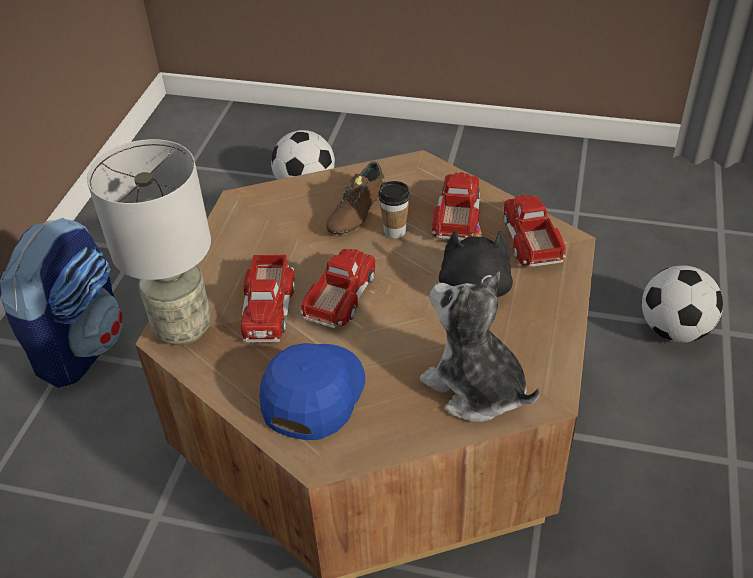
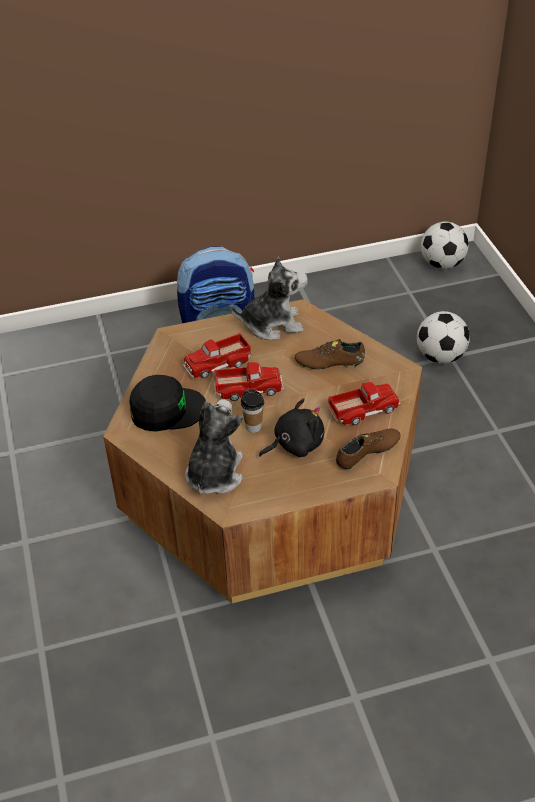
camera: 60 degrees right, 0 degrees up
grey table lamp [87,139,211,345] -> none
blue cap [259,343,365,440] -> black cap [129,375,206,432]
cup [378,181,410,238] -> cup moved to [241,390,264,433]
toy truck [503,195,566,267] -> brown shoe [336,429,401,469]
football [642,265,723,342] -> football moved to [421,221,469,269]
none -> plush toy [230,256,308,340]

